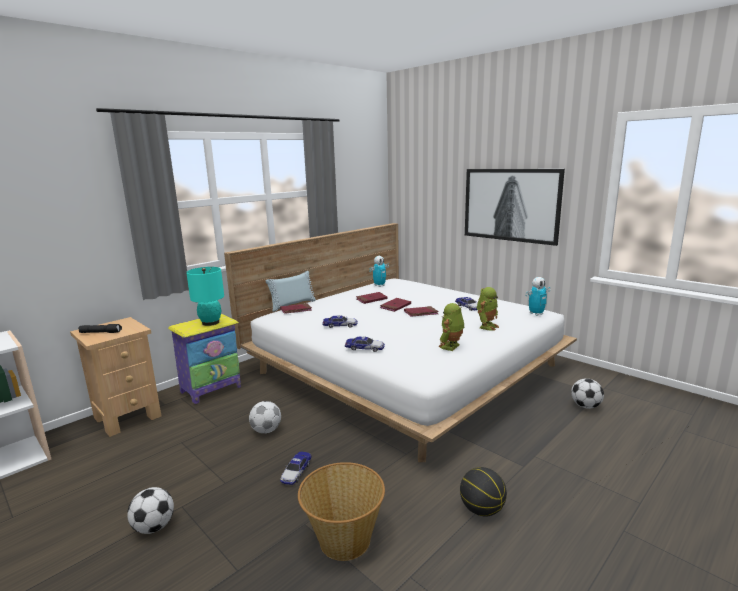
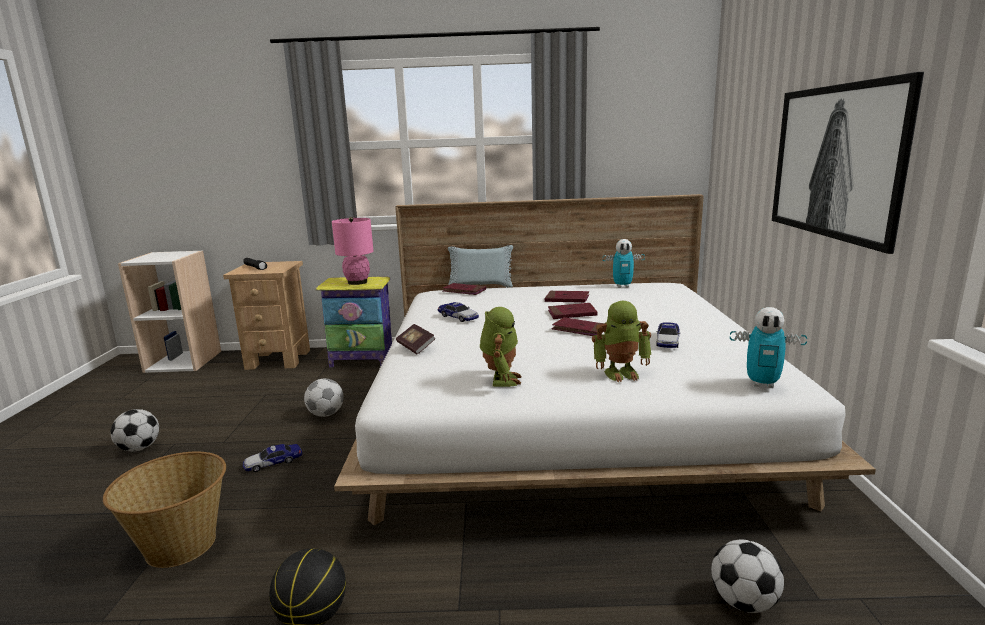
camera: 45 degrees right, 0 degrees up
turquoise table lamp [186,267,224,326] -> pink table lamp [332,217,373,285]
toy car [345,336,385,352] -> book [396,324,436,355]
toy robot [438,303,465,351] -> toy robot turned 105 degrees clockwise [480,307,522,387]

